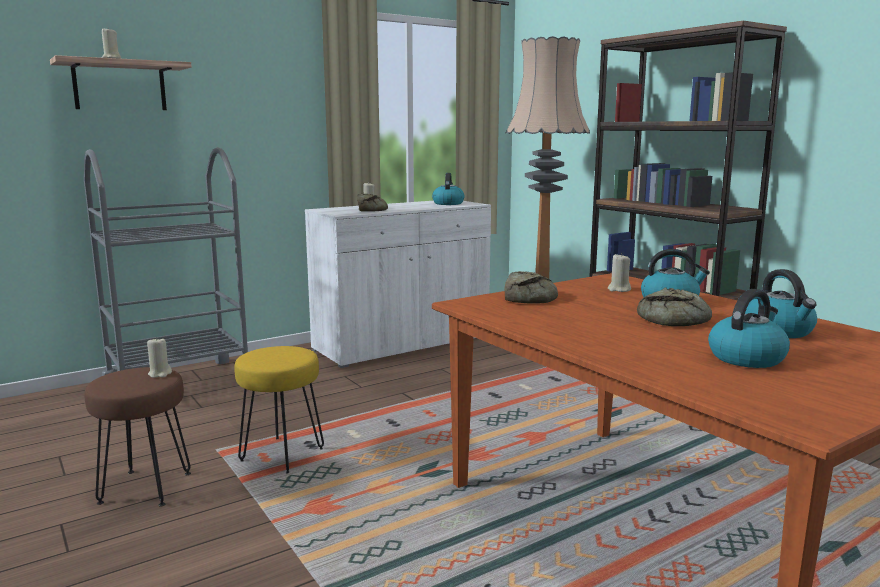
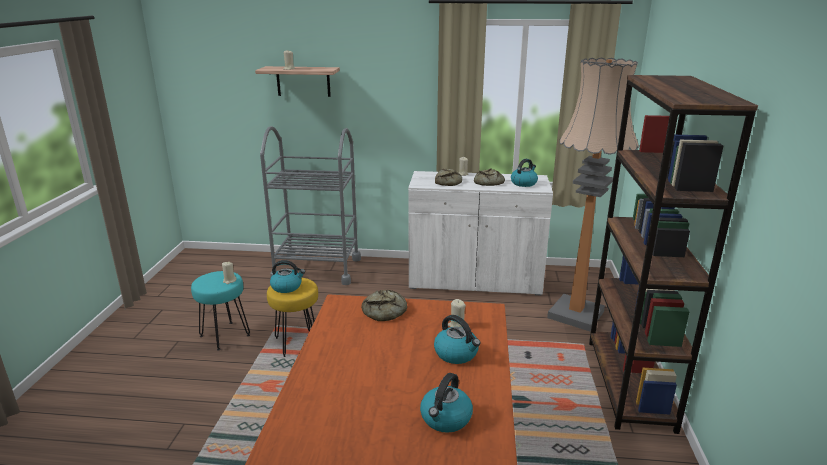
camera: 40 degrees right, 10 degrees up
brown stool [84,367,191,507] -> turquoise stool [191,271,250,350]
bread [637,287,712,326] -> bread moved to [474,169,505,186]
kettle [708,289,790,368] -> kettle moved to [270,260,305,293]

